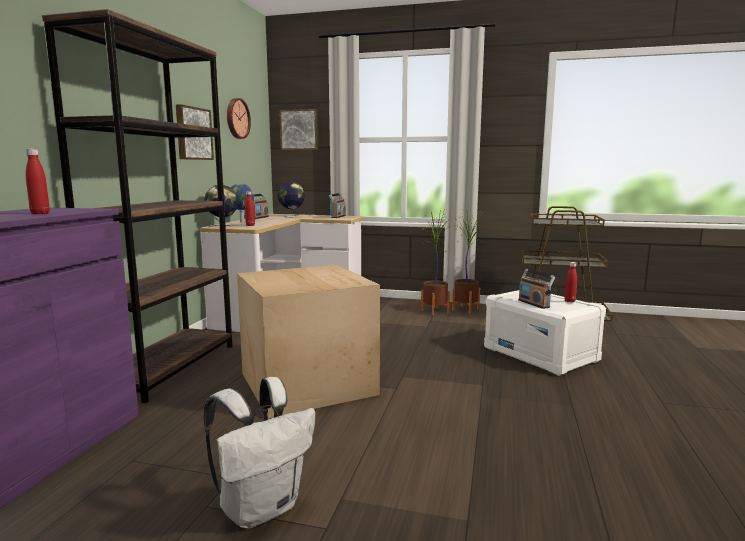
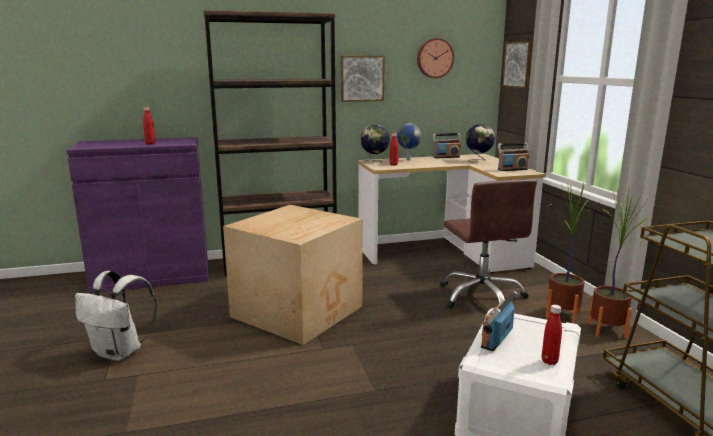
camera: 60 degrees right, 5 degrees up
none -> brown office chair [440,179,537,309]

